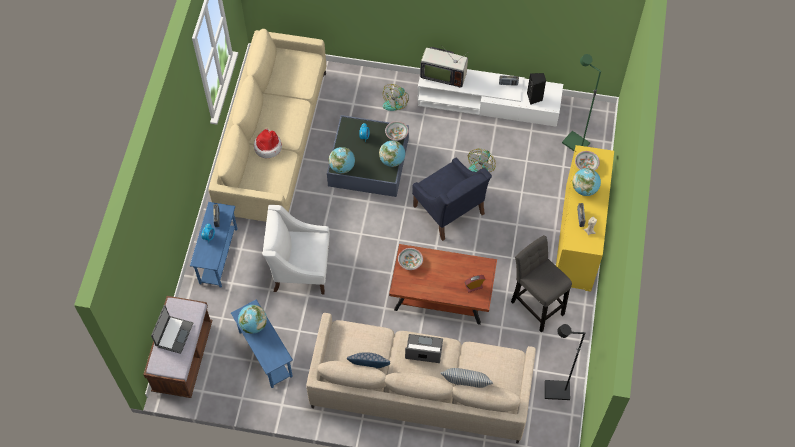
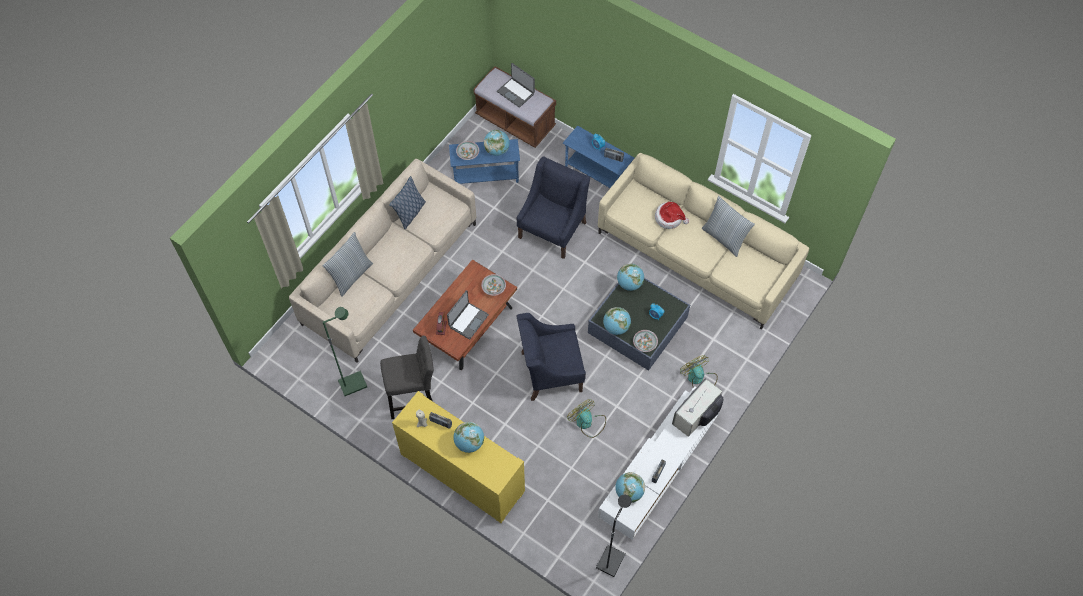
camera: 115 degrees right, 0 degrees up
white armchair [262,205,330,294] -> blue armchair [517,156,590,259]
laptop [405,334,443,363] -> laptop moved to [447,290,489,339]
black speaker [527,73,546,105] -> globe [615,472,645,503]
black floor lamp [545,324,585,400] -> black floor lamp moved to [596,495,632,577]
green floor lamp [562,54,601,151] -> green floor lamp moved to [323,307,367,396]
bowl [575,151,600,170] -> bowl moved to [456,141,479,160]
none -> pillow [702,196,755,257]

